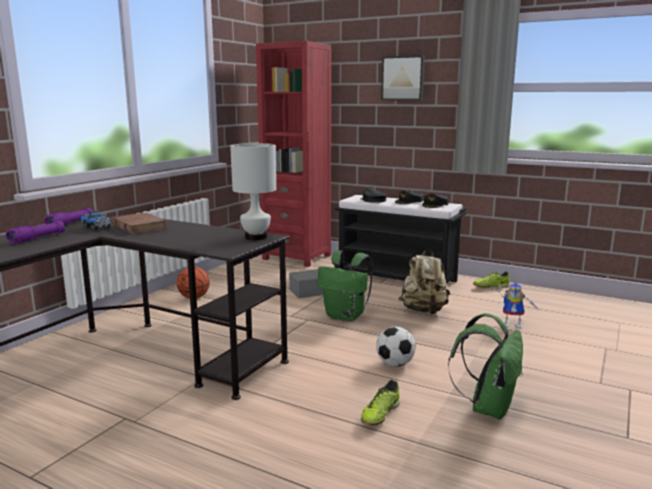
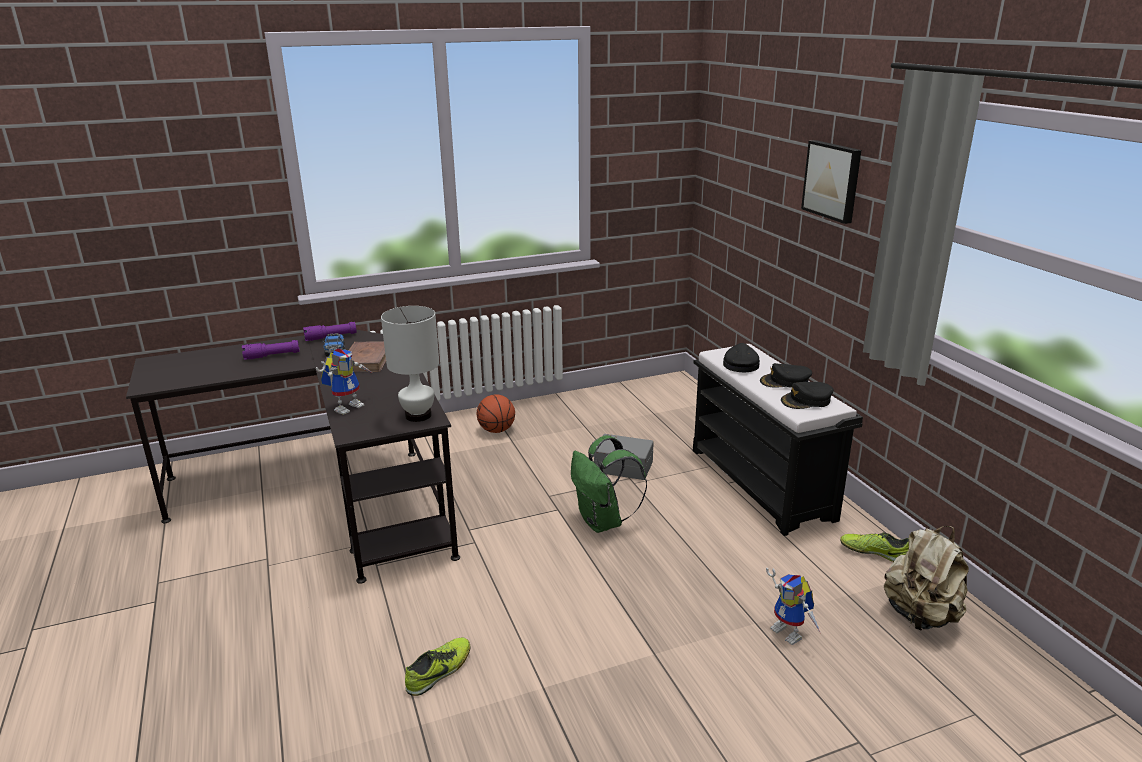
camera: 40 degrees right, 10 degrees up
red bookcase [256,41,331,267] -> none
shoe [361,380,400,426] -> shoe turned 150 degrees clockwise [405,637,471,696]
football [376,327,416,366] -> none
beige backpack [399,248,450,314] -> beige backpack moved to [884,526,969,631]
green backpack [448,313,523,419] -> none
none -> toy robot [316,348,372,415]

